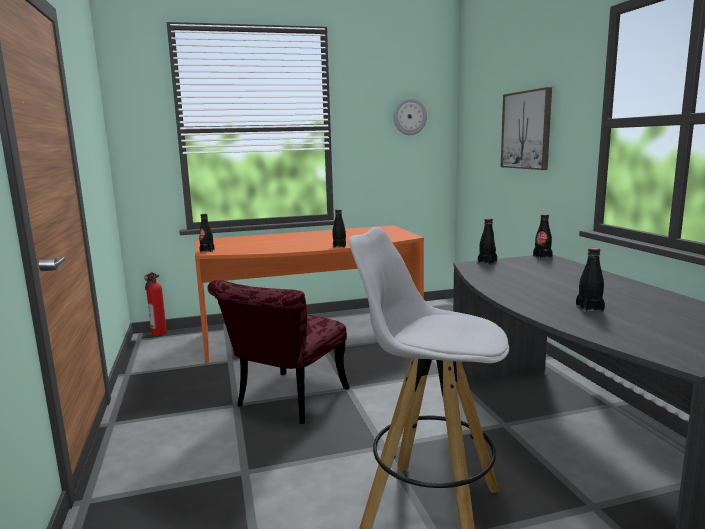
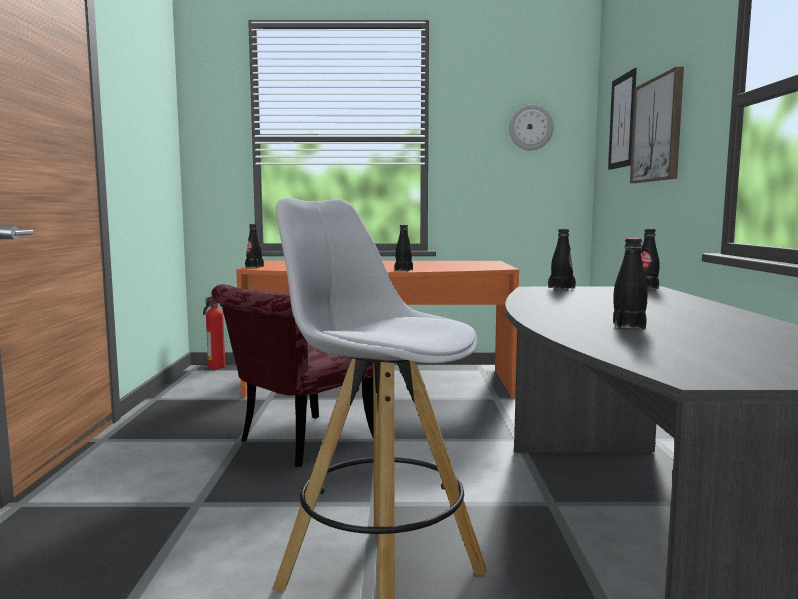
camera: 15 degrees right, 5 degrees down
none -> picture [608,68,637,170]

